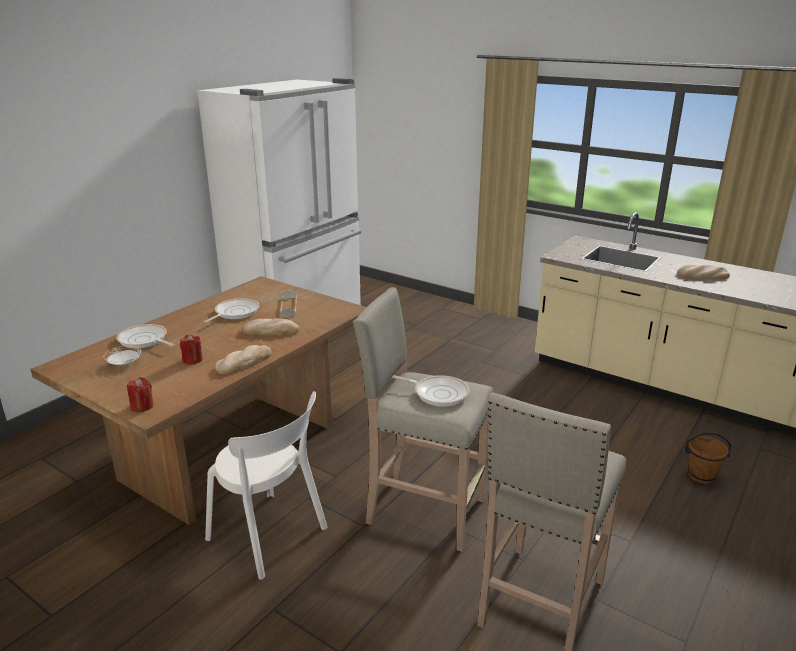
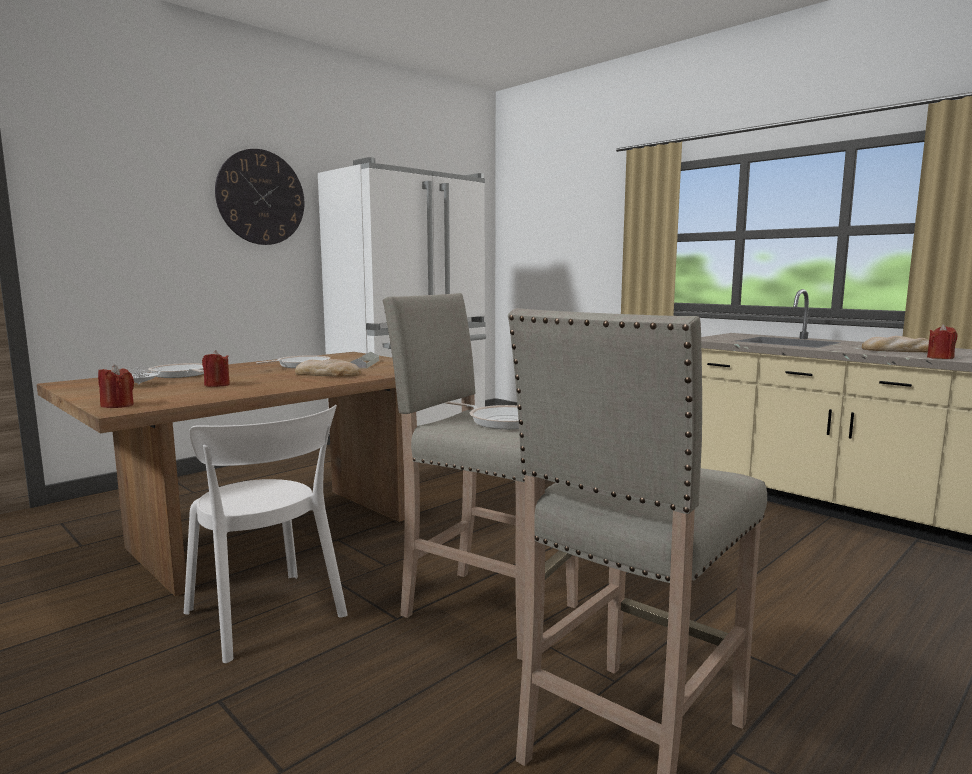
camera: 10 degrees right, 15 degrees down
bread [215,345,272,374] -> none
brown bucket [685,433,731,484] -> none
none -> wall clock [215,149,304,245]
none -> red candle [927,325,958,359]

